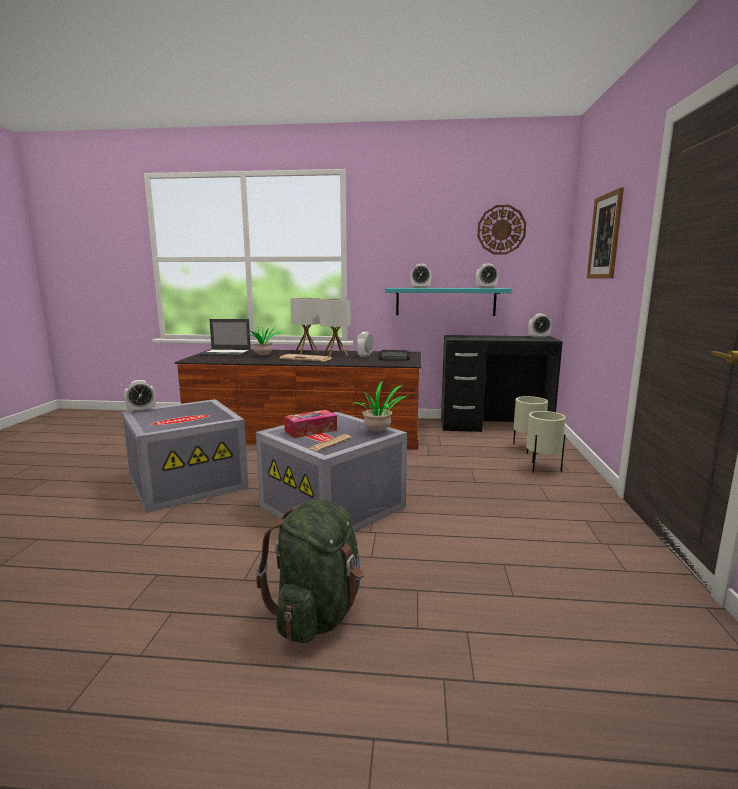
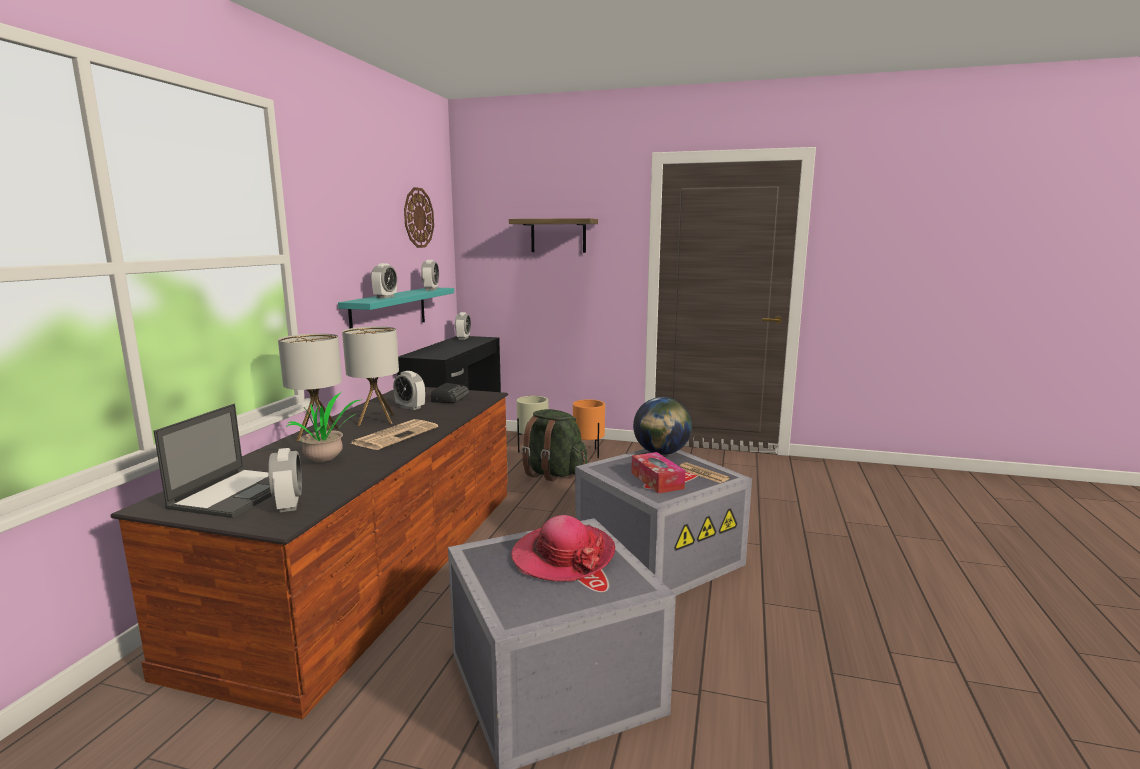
camera: 80 degrees left, 0 degrees up
alarm clock [124,380,156,413] -> alarm clock moved to [268,448,302,512]
green backpack [256,500,364,643] -> green backpack moved to [521,409,587,481]
potted plant [352,381,408,432] -> globe [633,397,692,455]
beige planter [526,411,566,473] -> orange planter [573,399,605,458]
picture [587,187,624,279] -> shelf [509,218,598,253]
none -> hat [511,515,615,582]

